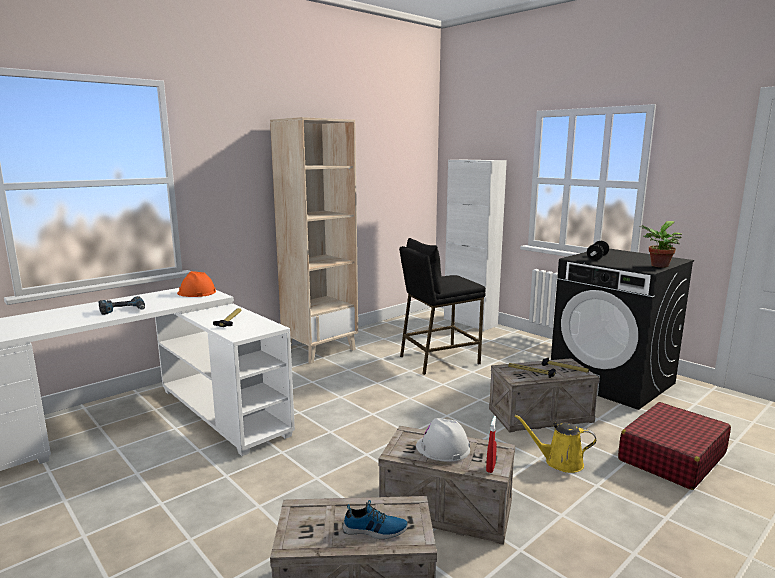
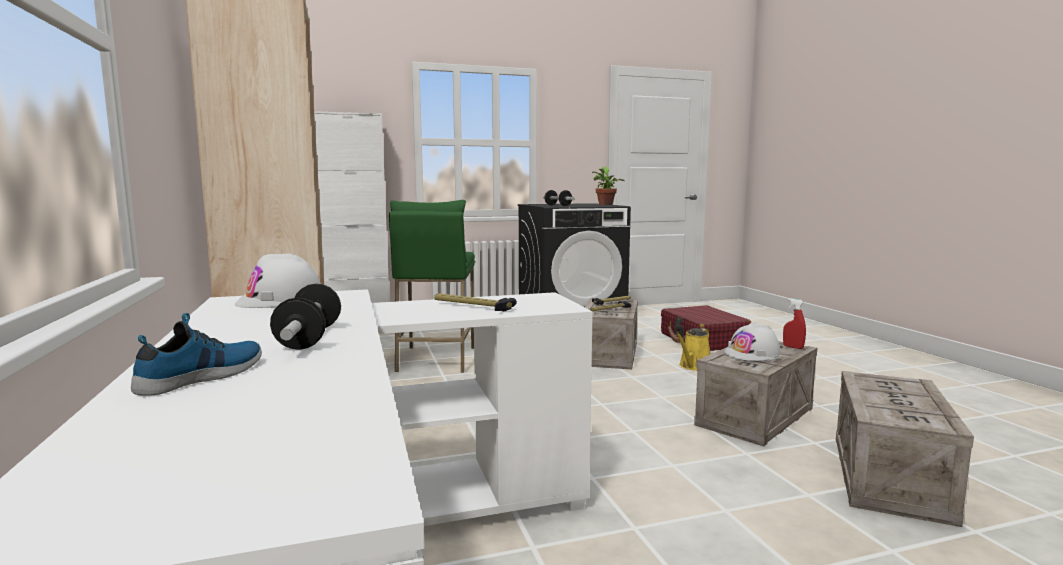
camera: 65 degrees left, 5 degrees down
power drill [98,296,145,315] -> dumbbell [270,284,341,350]
orange hard hat [177,271,216,297] -> white hard hat [235,253,321,308]
shoe [343,500,408,539] -> shoe moved to [131,313,262,396]
black stool [399,238,486,375] -> green stool [389,200,475,372]

